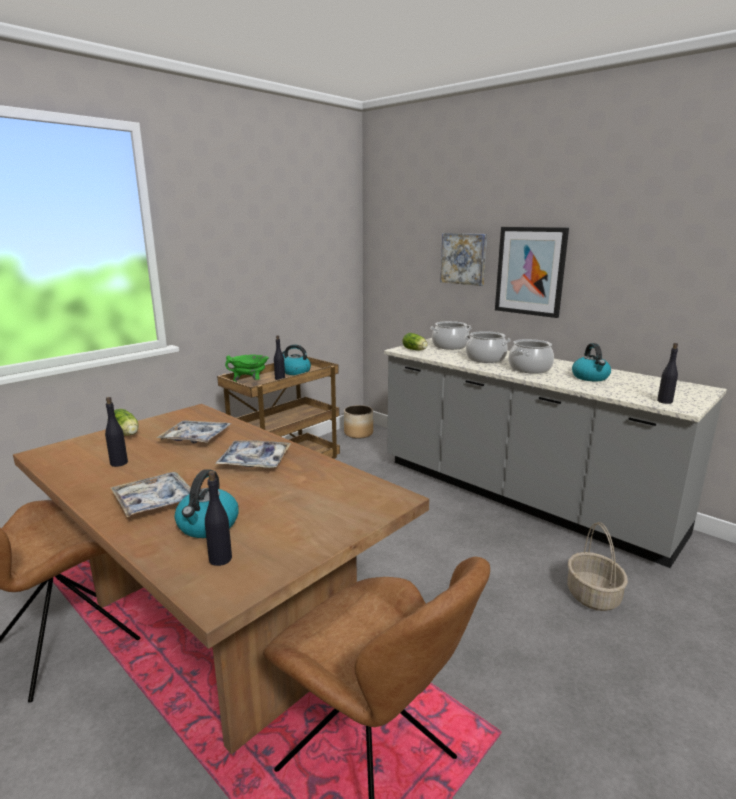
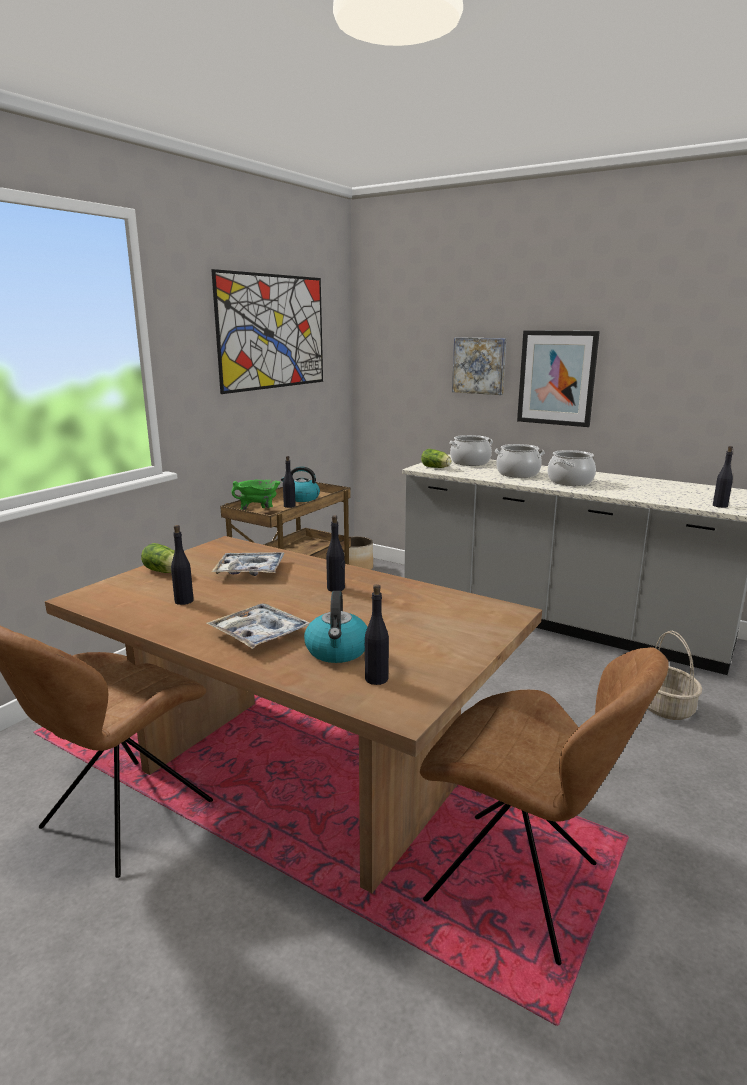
camera: 10 degrees left, 0 degrees up
tray [215,440,291,468] -> black bottle [326,515,345,591]
kettle [572,343,611,381] -> none
none -> picture [211,269,323,394]

